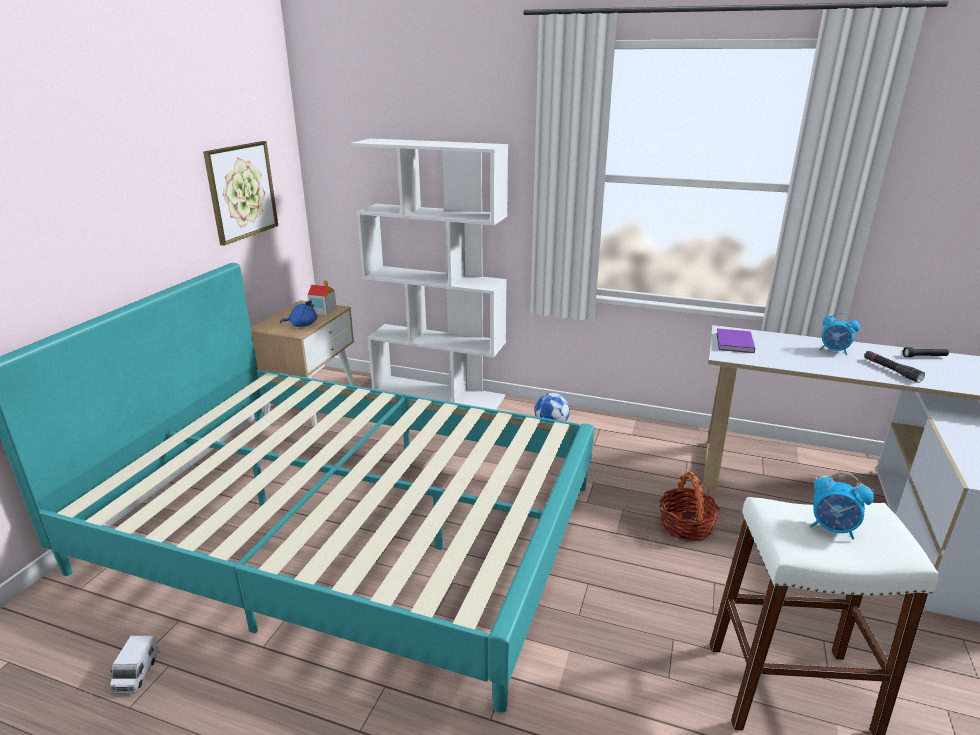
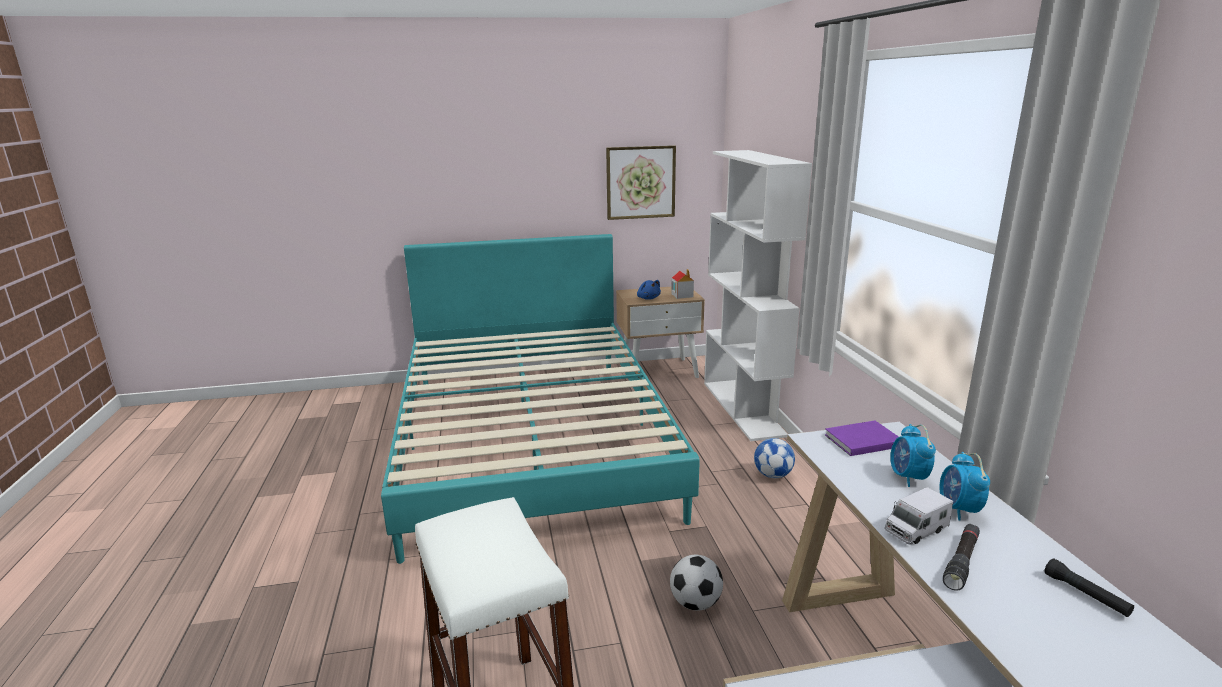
camera: 60 degrees right, 5 degrees down
toy truck [110,636,159,694] -> toy truck moved to [885,487,953,545]
basket [659,471,720,542] -> football [670,555,723,611]
alarm clock [810,472,874,539] -> alarm clock moved to [890,424,936,487]

